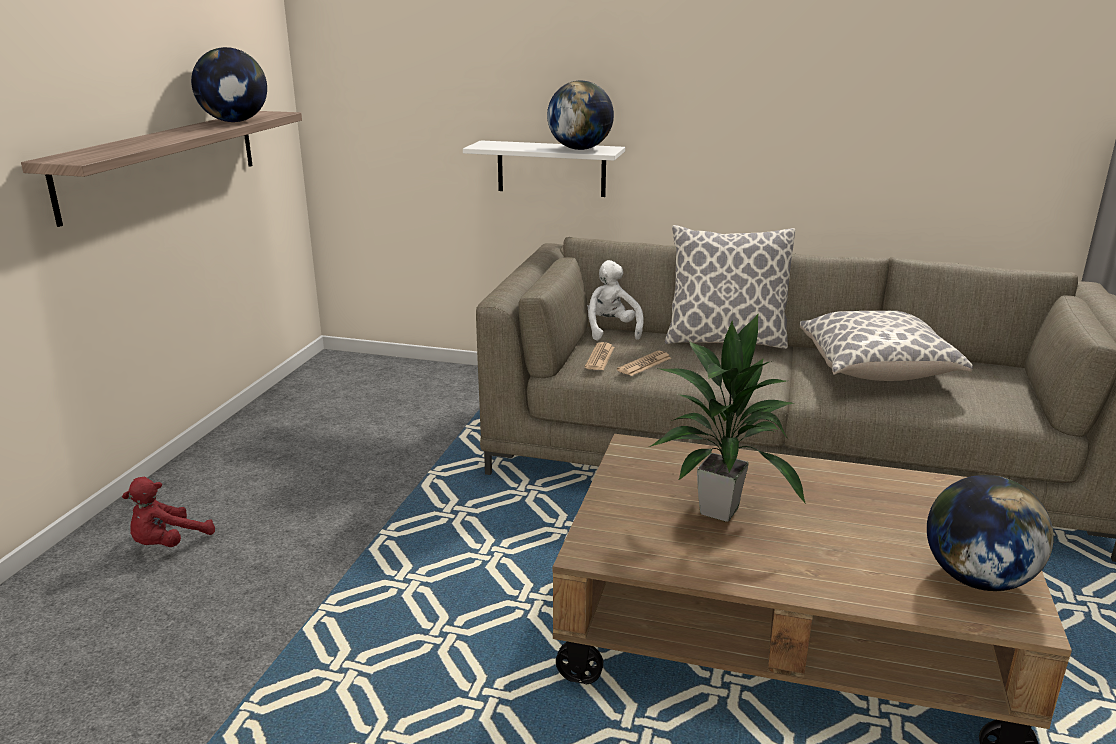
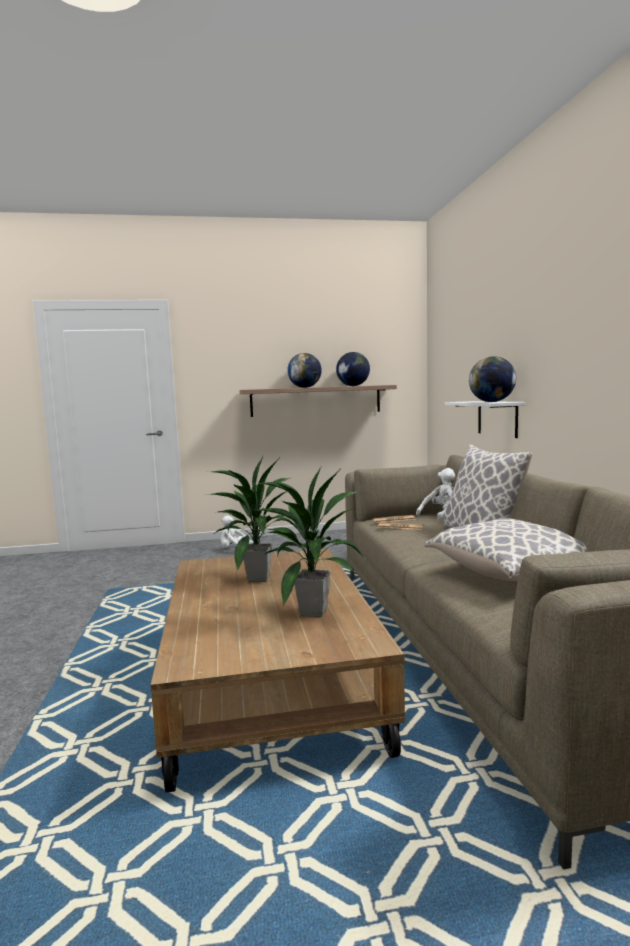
camera: 65 degrees right, 15 degrees down
red plush toy [122,477,215,547] -> white plush toy [221,516,254,548]
globe [927,475,1054,591] -> globe moved to [287,353,322,388]
none -> potted plant [256,465,368,617]

